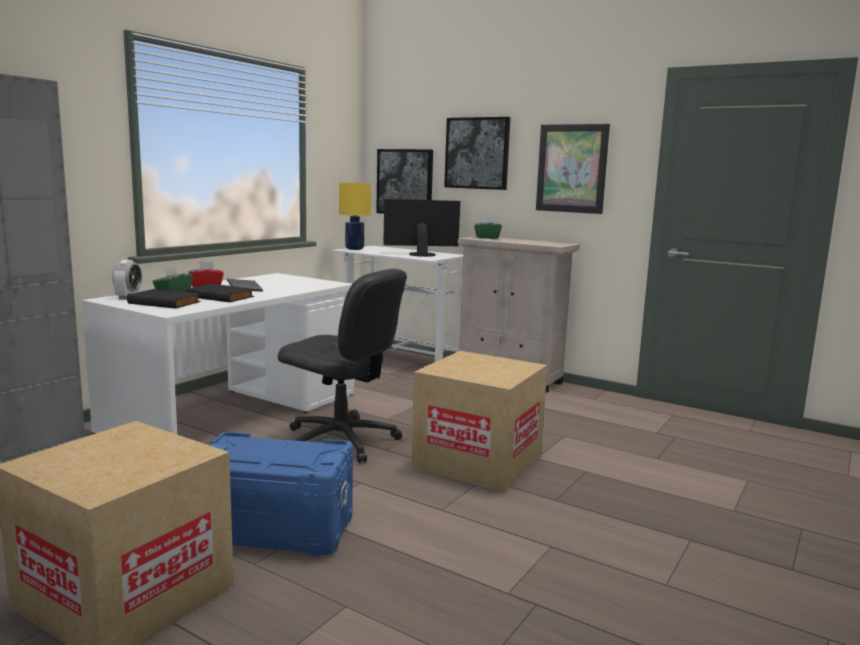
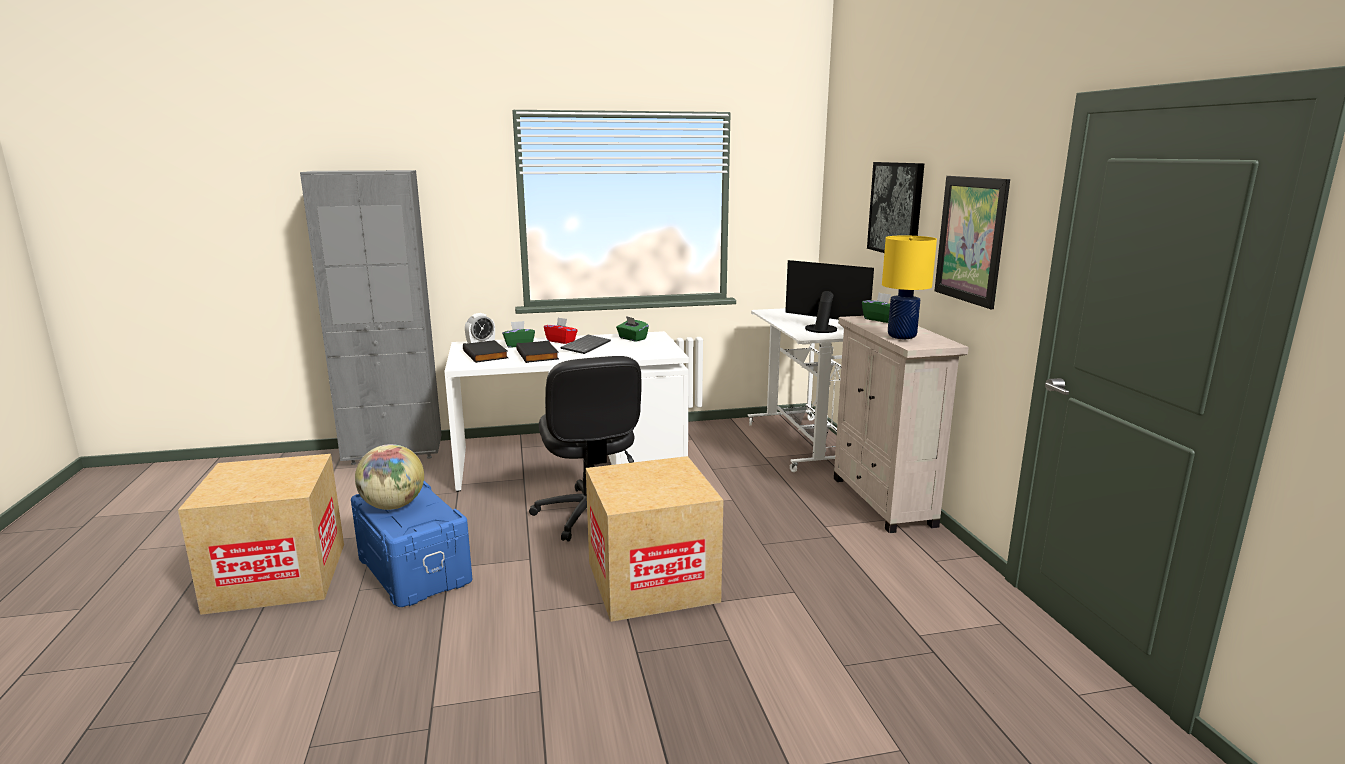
camera: 45 degrees right, 5 degrees up
yellow table lamp [339,182,371,250] -> yellow table lamp moved to [882,236,937,339]
picture [376,149,433,214] -> none
none -> globe [355,444,424,510]
none -> green tissue box [616,316,649,341]

